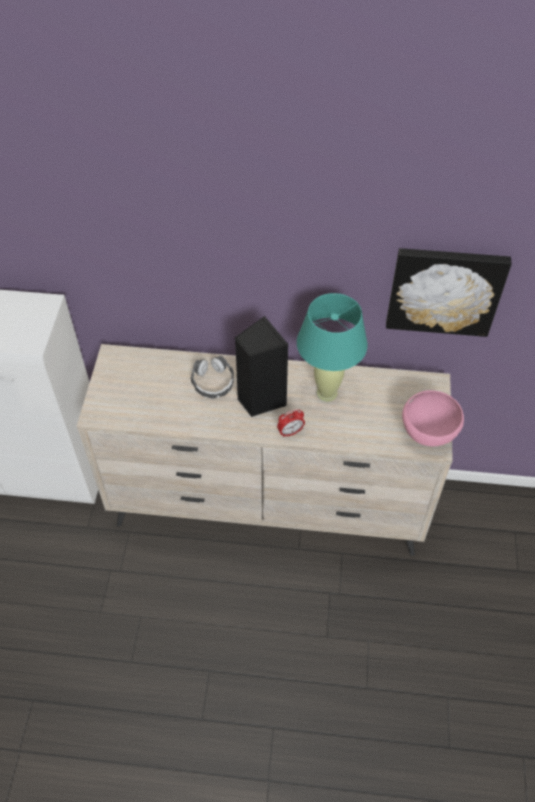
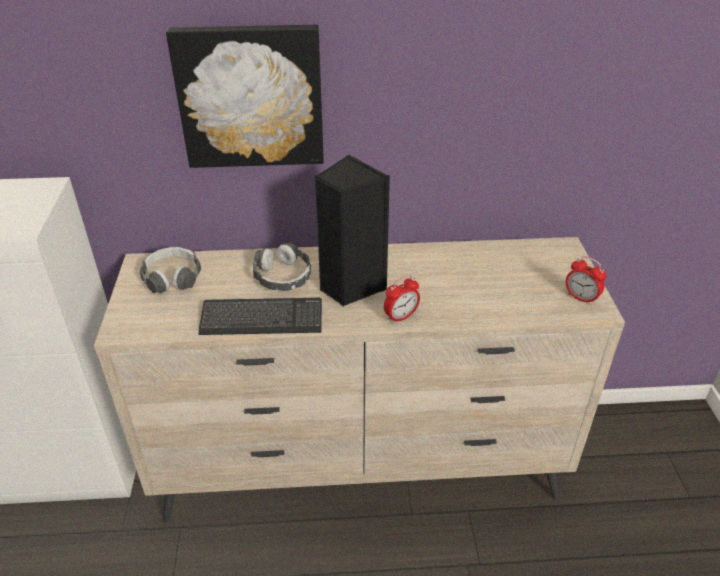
camera: 10 degrees left, 15 degrees down
turquoise table lamp [297,293,368,402] -> none
picture [386,248,512,337] -> picture moved to [166,25,324,168]
pink bowl [402,390,464,446] -> alarm clock [566,256,606,305]
none -> headphones [140,247,201,294]
none -> keyboard [198,298,322,335]

